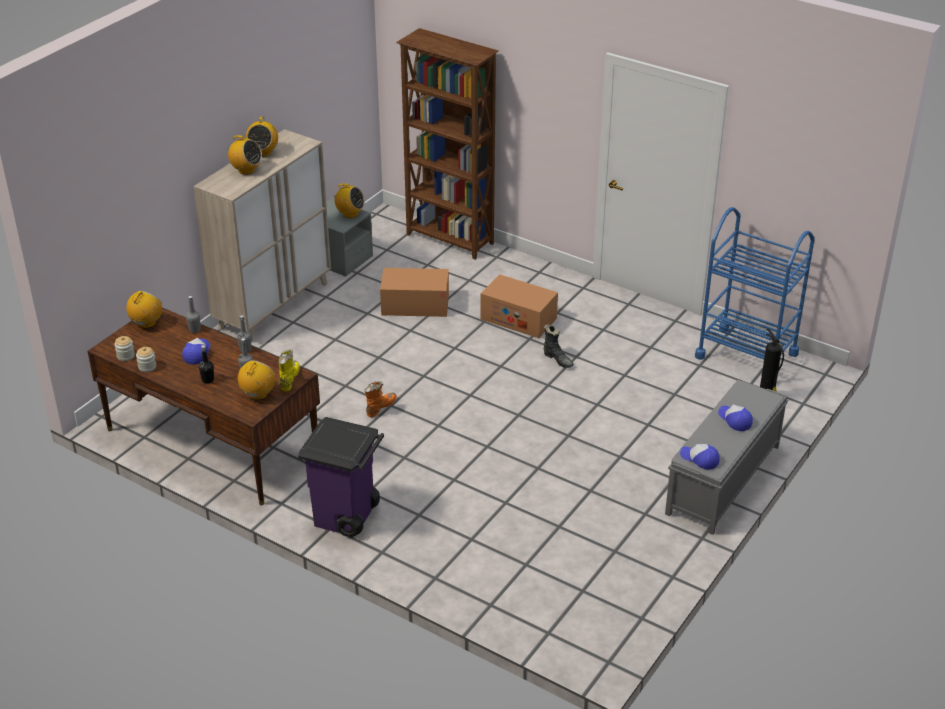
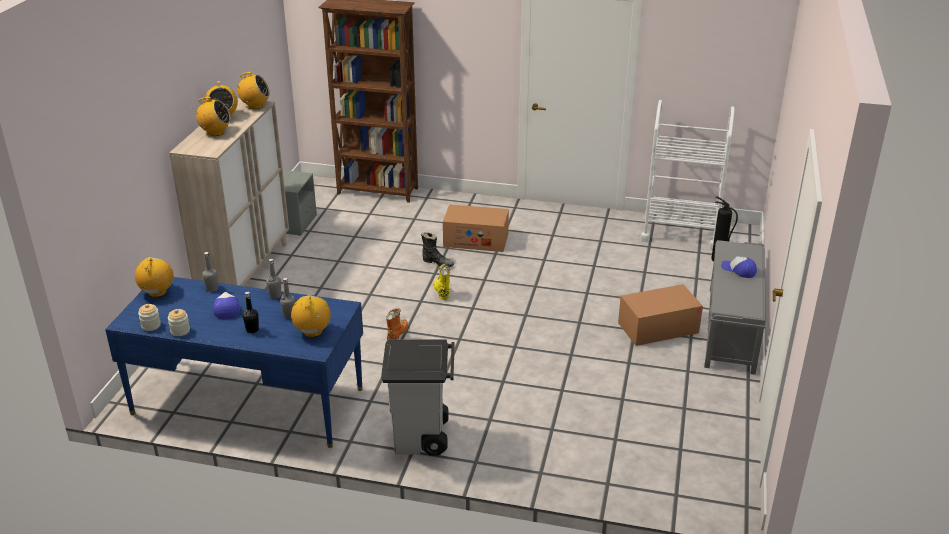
camera: 20 degrees left, 5 degrees down
brown desk [88,308,320,505] -> blue desk [105,277,363,448]
yellow boot [279,349,300,391] -> yellow boot moved to [434,264,450,300]
purple trash can [298,417,384,537] -> grey trash can [381,339,455,456]
radio [331,183,365,218] -> radio moved to [235,72,270,109]
cardboard box [380,268,449,317] -> cardboard box moved to [618,284,703,346]
black boot [544,325,573,368] -> black boot moved to [421,232,454,267]
cap [680,444,720,469] -> none
blue cart [695,207,815,360] -> white cart [640,100,735,250]

